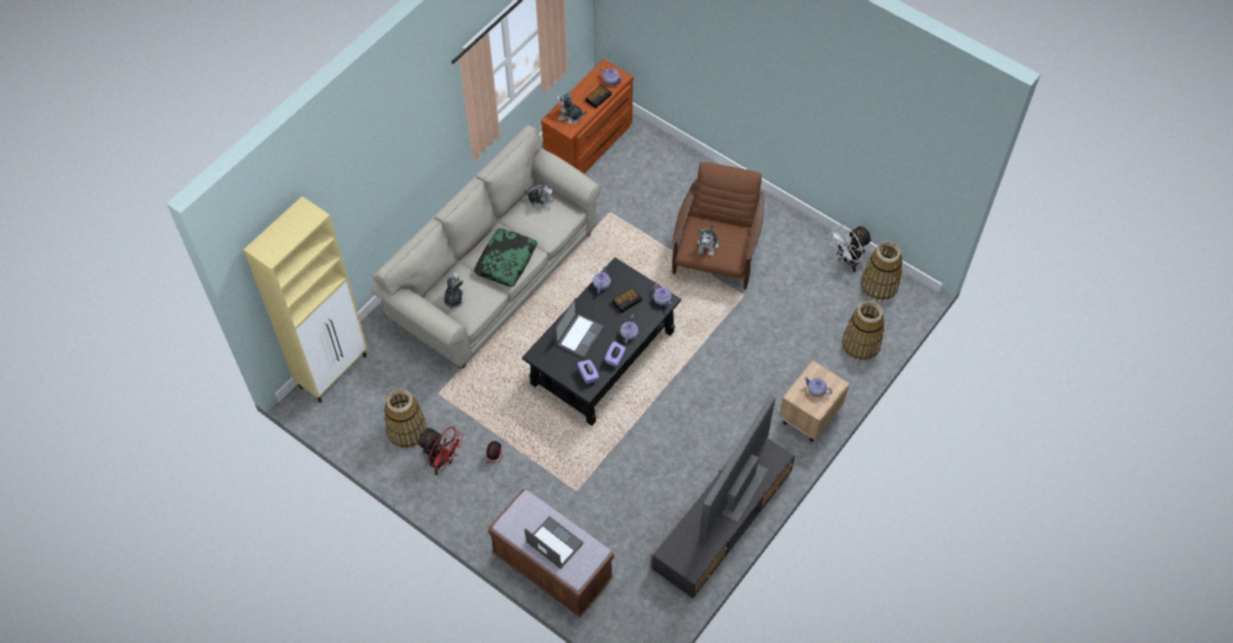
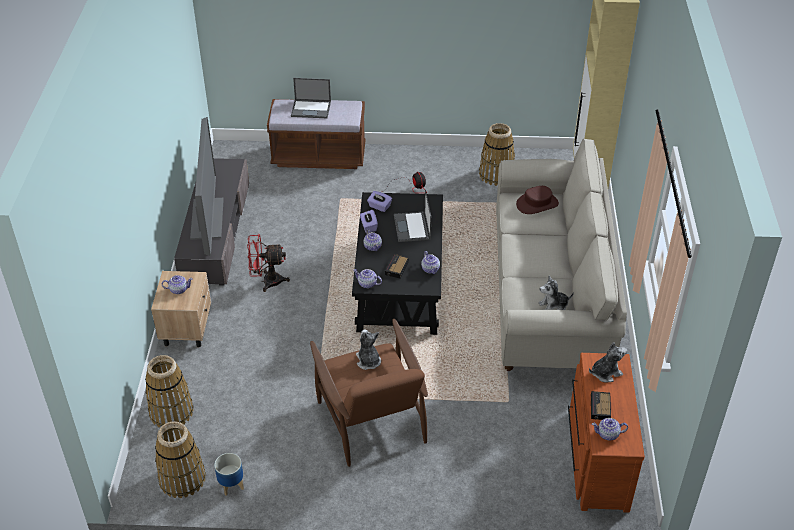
camera: 145 degrees right, 15 degrees down
red fan [417,427,463,475] -> red fan moved to [247,234,290,292]
plush toy [443,273,465,309] -> brown hat [516,186,559,214]
pillow [473,228,537,286] -> none
white fan [829,225,872,272] -> planter [214,453,244,496]

